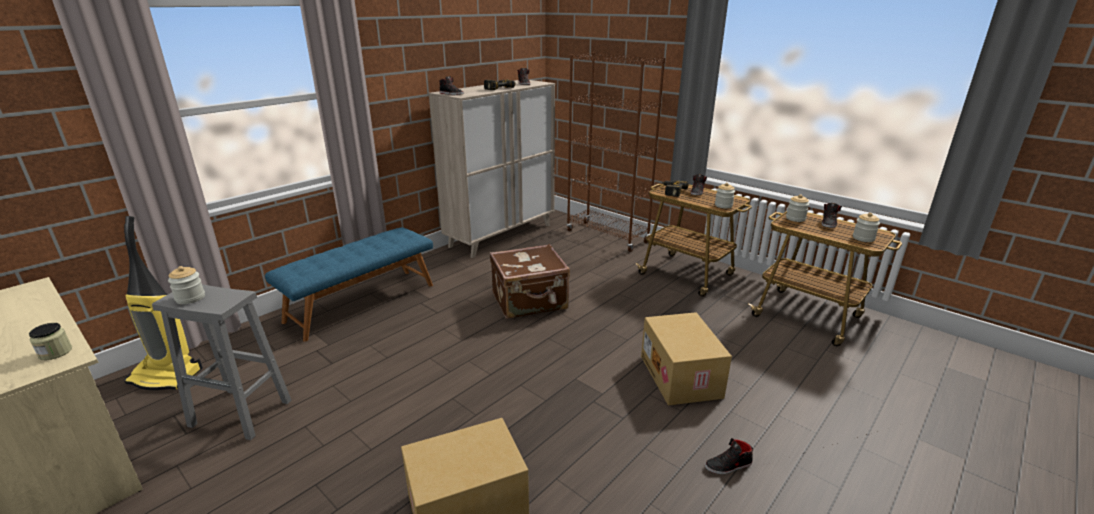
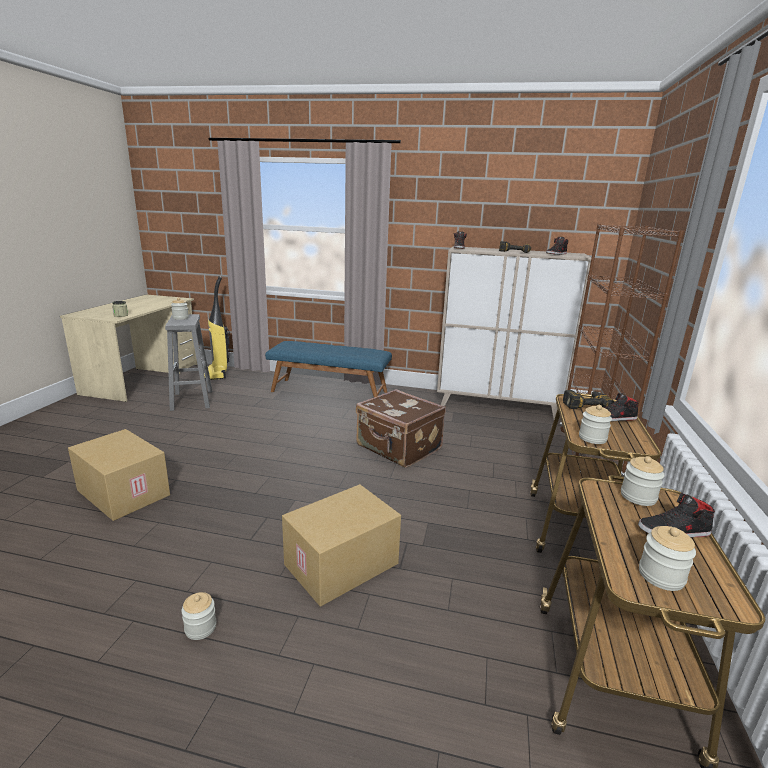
camera: 60 degrees right, 5 degrees down
black shoe [705,438,753,474] -> jar [181,592,217,640]

